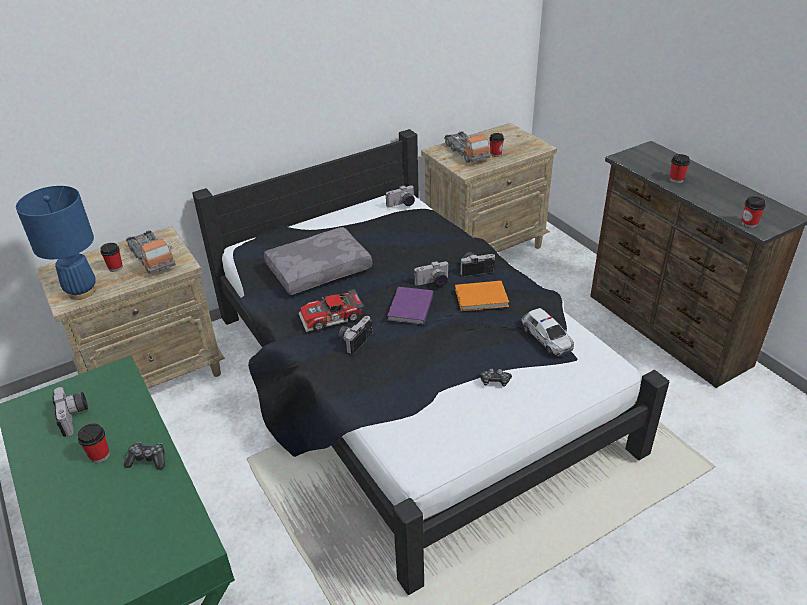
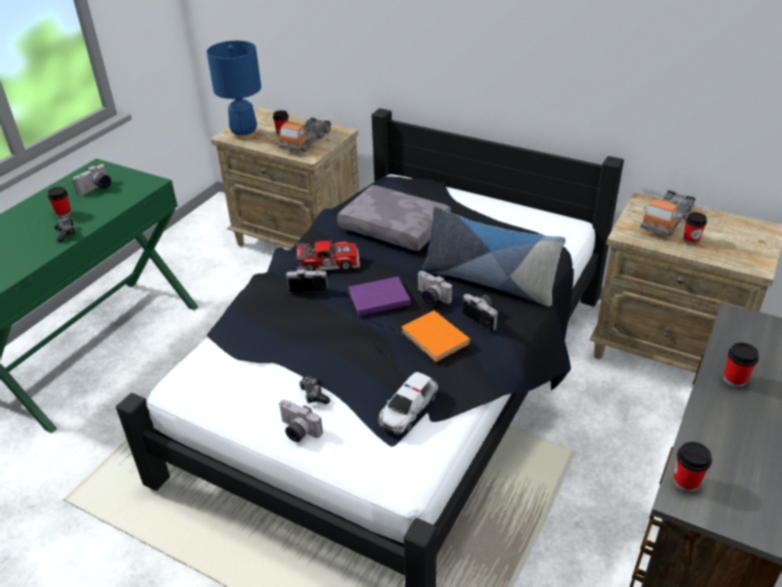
camera: 60 degrees right, 0 degrees up
toy car [298,289,364,332] -> toy car turned 135 degrees clockwise [296,240,360,271]
camera [386,185,415,207] -> camera moved to [279,400,323,442]
none -> pillow [422,207,566,307]

